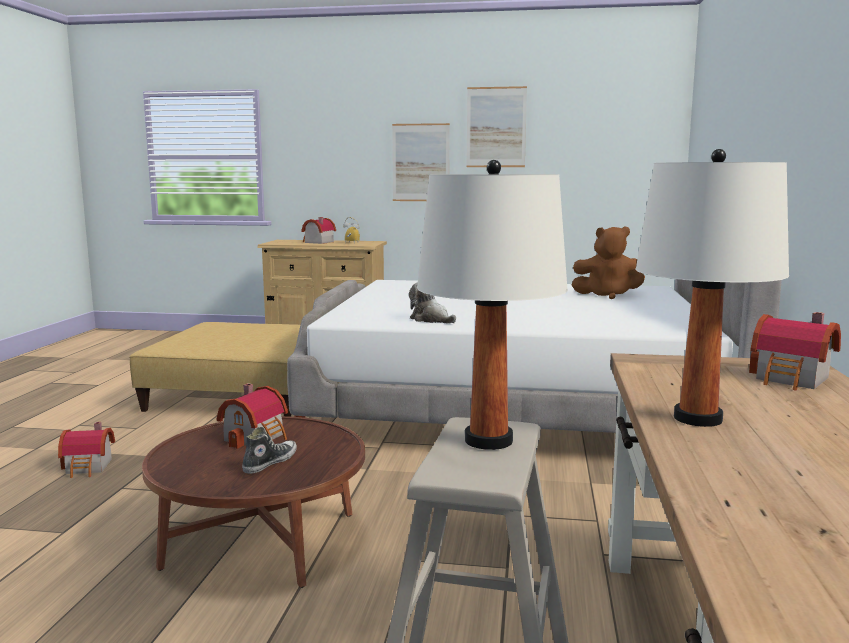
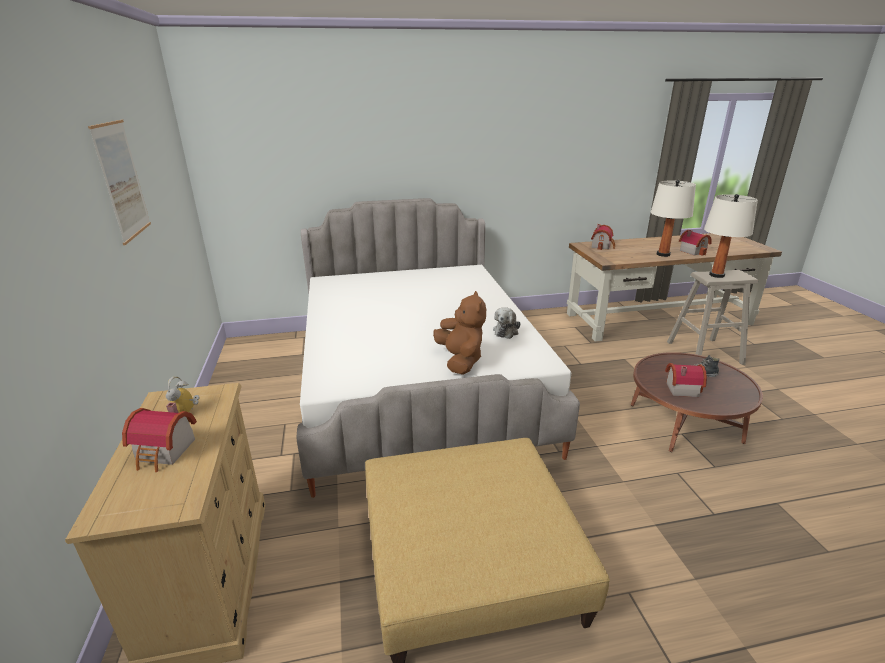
camera: 110 degrees left, 15 degrees up
toy house [58,422,115,478] -> toy house moved to [679,230,712,256]
picture [392,123,450,201] -> none
brown plush toy [571,226,645,299] -> brown plush toy moved to [433,291,486,375]

